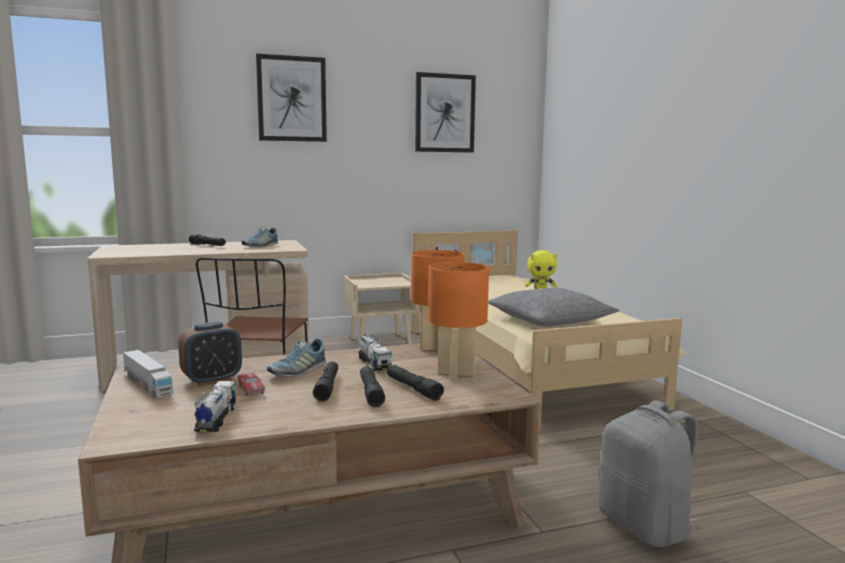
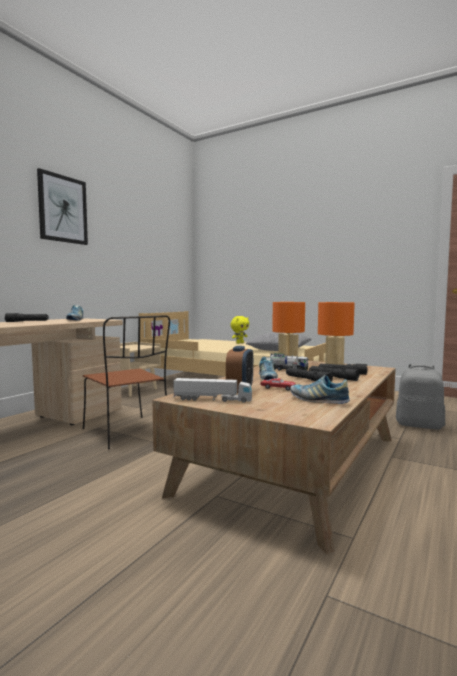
camera: 40 degrees left, 5 degrees down
toy truck [194,381,236,432] -> shoe [290,375,350,404]
picture [415,72,476,152] -> none

